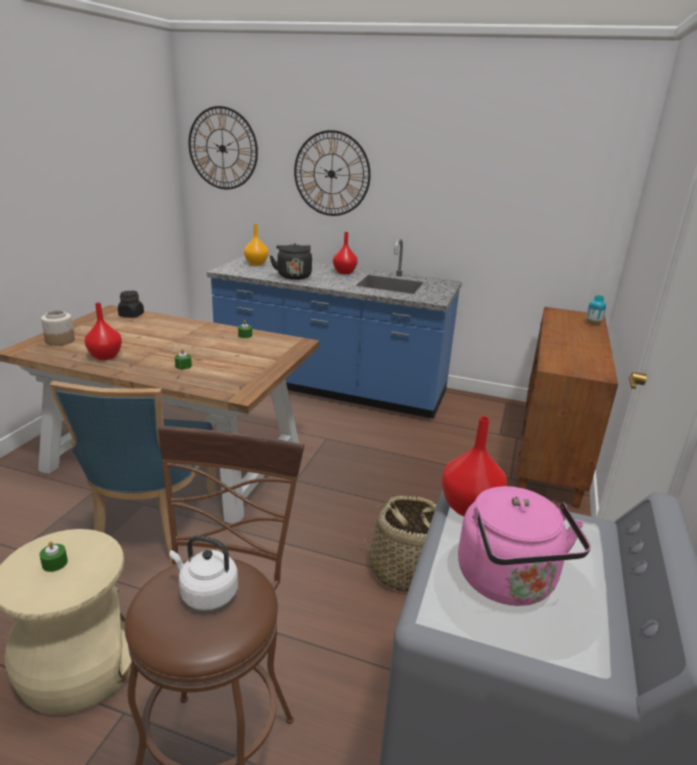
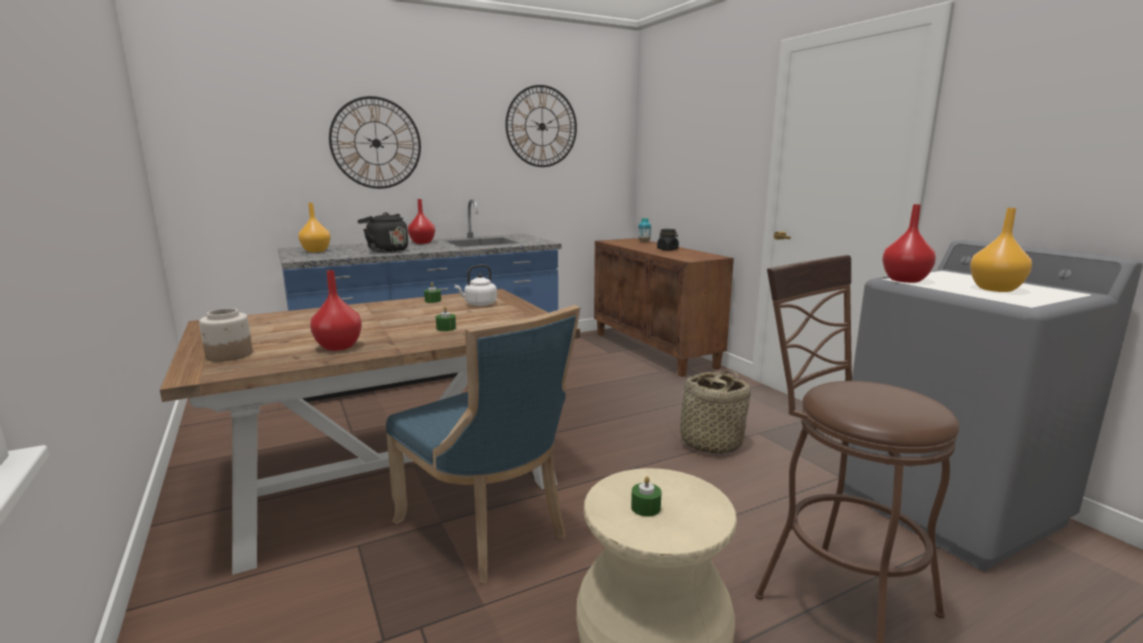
camera: 45 degrees left, 10 degrees down
black jar [118,291,144,318] -> black jar moved to [657,229,679,251]
white kettle [169,535,238,611] -> white kettle moved to [455,264,497,306]
wall clock [188,106,258,189] -> wall clock moved to [505,85,577,167]
pink kettle [458,486,591,606] -> orange vase [970,208,1032,292]

